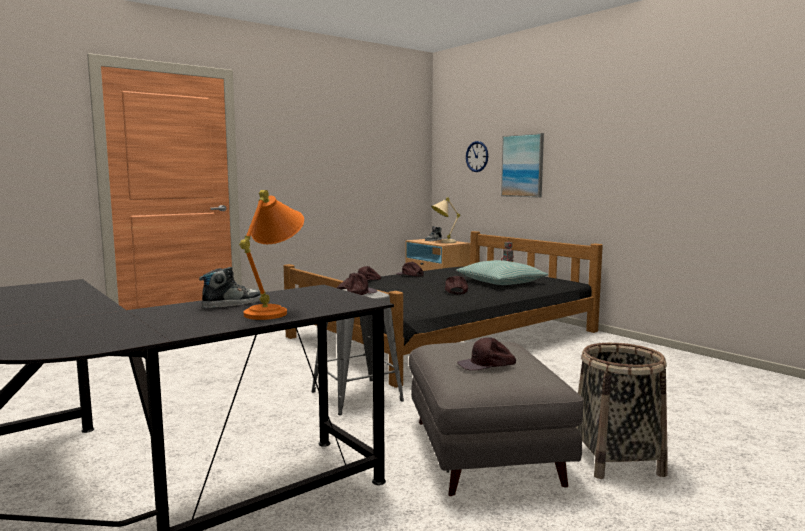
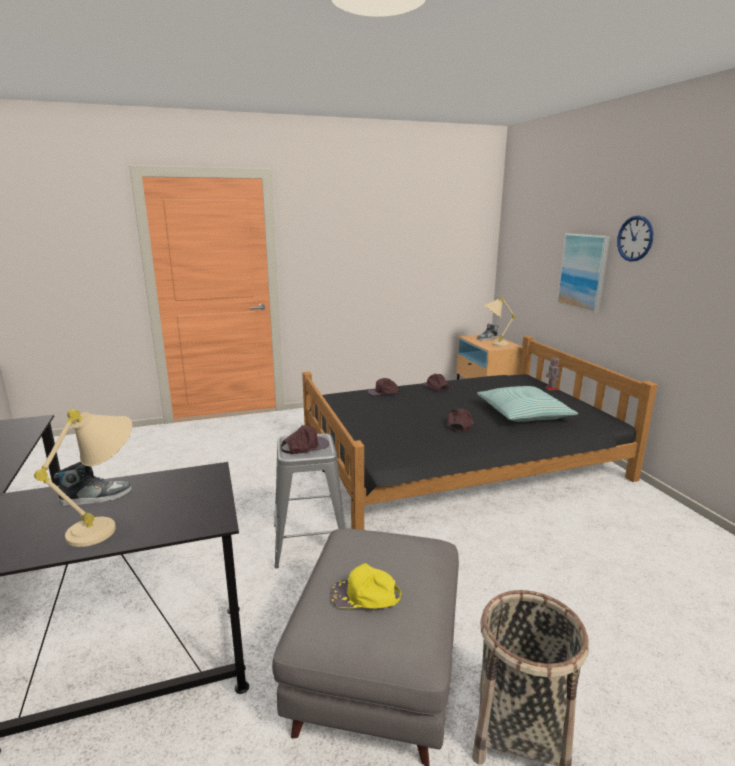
camera: 20 degrees right, 10 degrees up
orange table lamp [239,190,304,320] -> beige table lamp [34,409,132,547]
brown cap [457,337,516,371] -> yellow cap [331,563,401,609]
wall clock [466,141,488,172] -> wall clock moved to [617,216,653,262]

